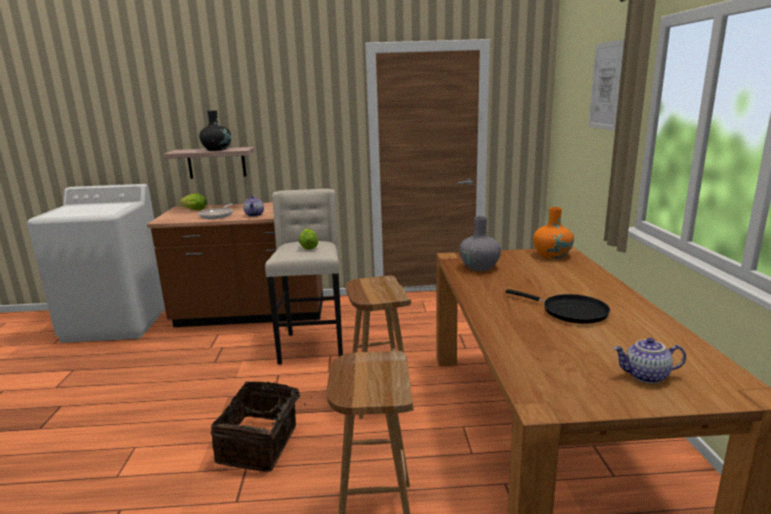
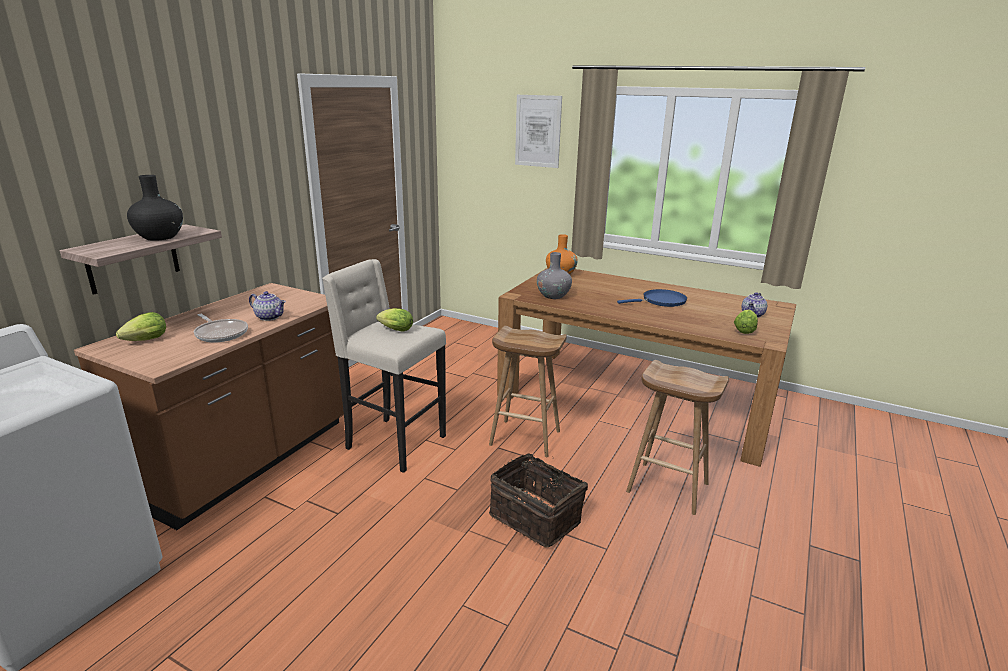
camera: 60 degrees left, 5 degrees up
black frying pan [506,289,610,324] -> blue frying pan [617,289,687,307]
none -> lettuce [734,310,758,334]

